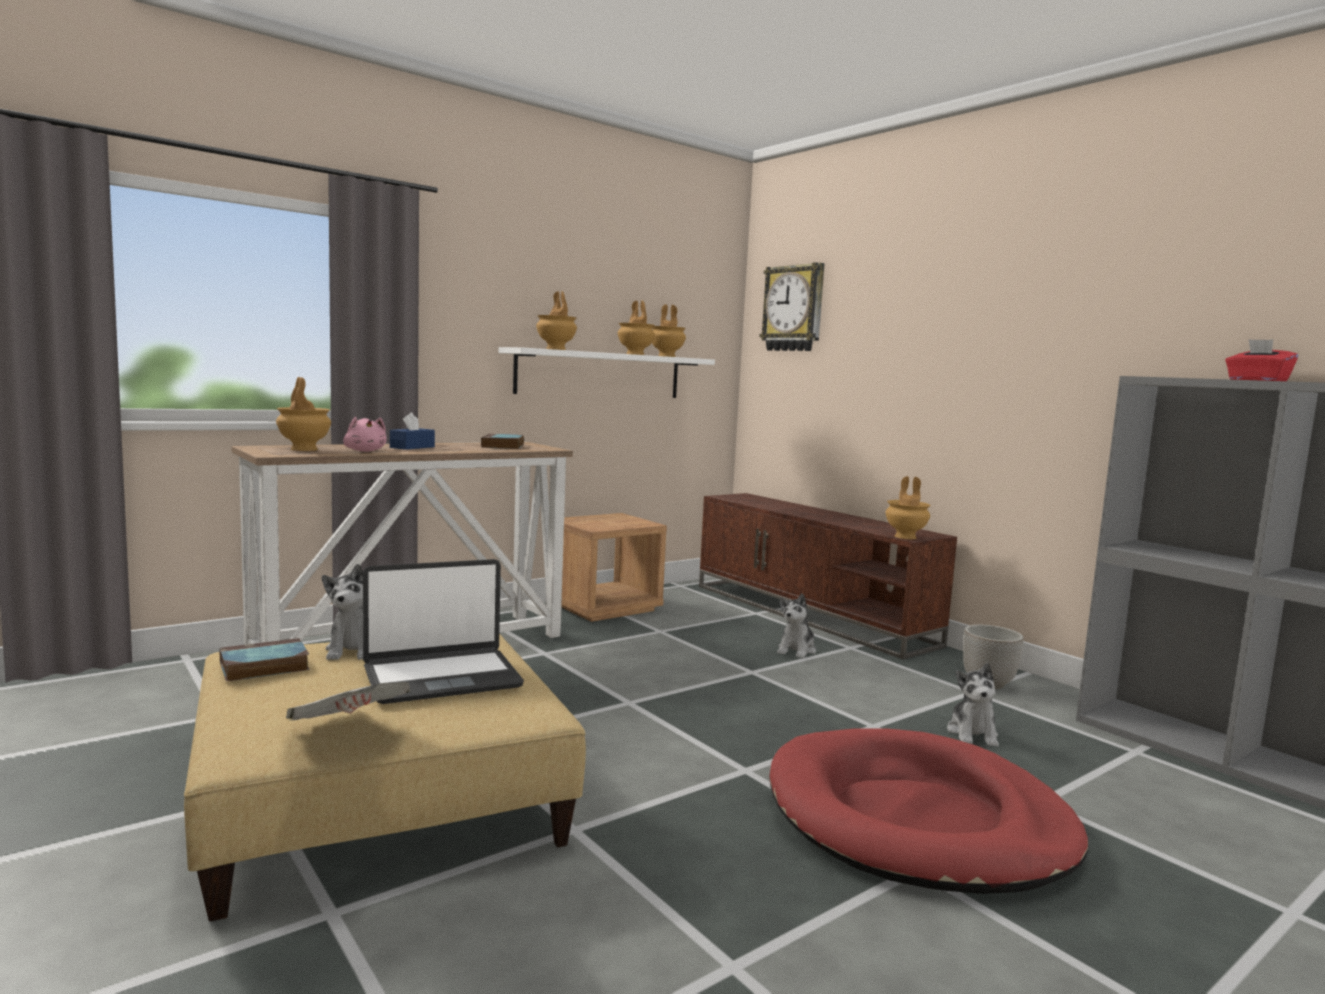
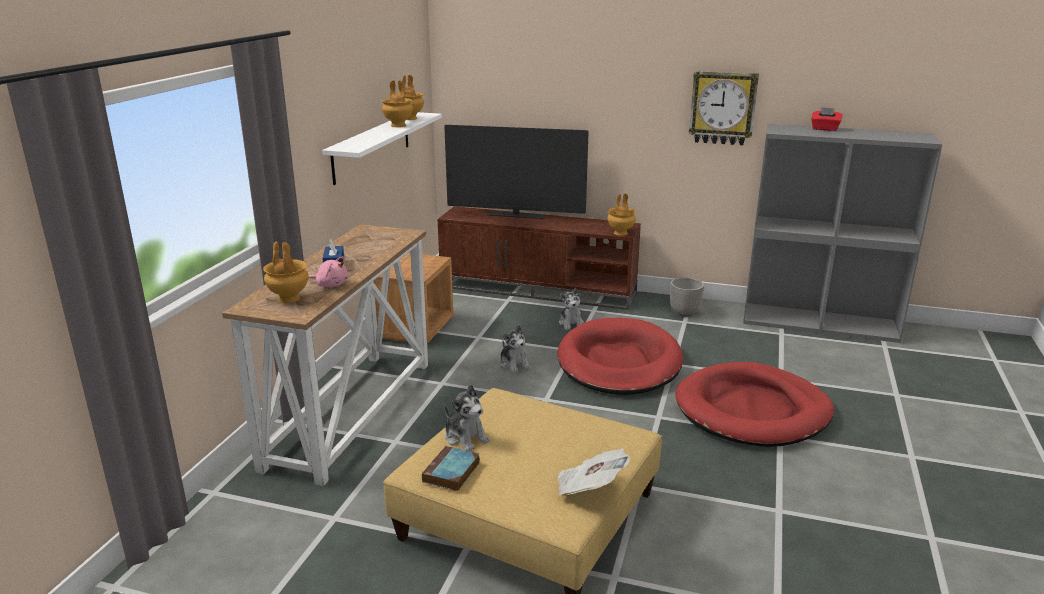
camera: 35 degrees left, 15 degrees up
laptop [363,559,524,704] -> none
book [481,433,524,449] -> none
brown vase [536,291,577,350] -> none
wall clock [760,262,824,351] -> wall clock moved to [689,71,759,145]
plush toy [947,663,999,747] -> plush toy moved to [500,325,531,373]
none -> television [444,125,589,219]
none -> red dog bed [558,318,683,395]

